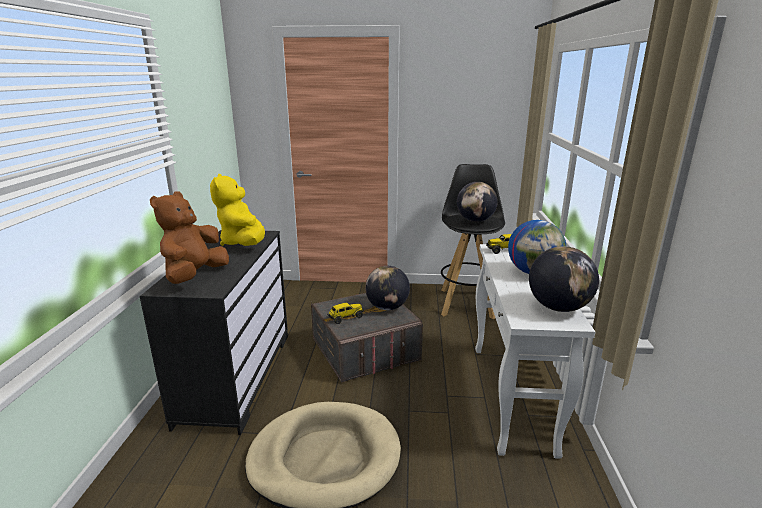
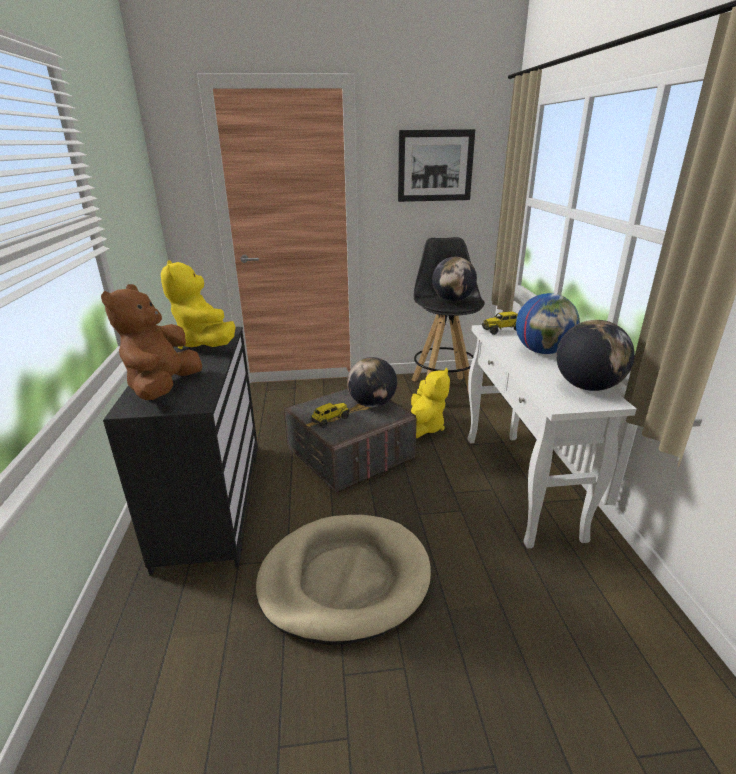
camera: 10 degrees left, 5 degrees up
none -> picture [398,129,475,202]
none -> yellow plush toy [411,368,450,438]

